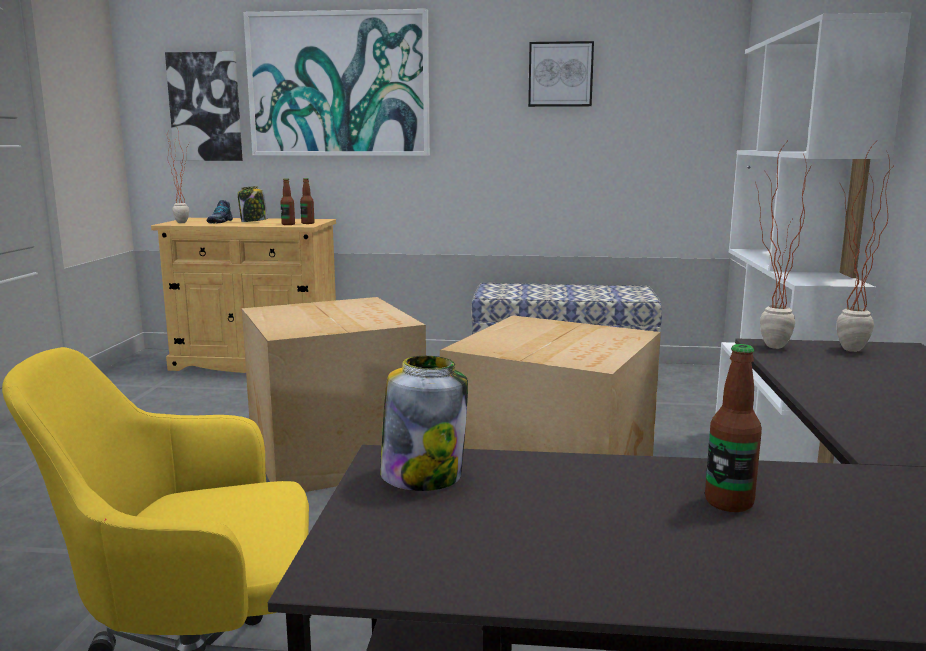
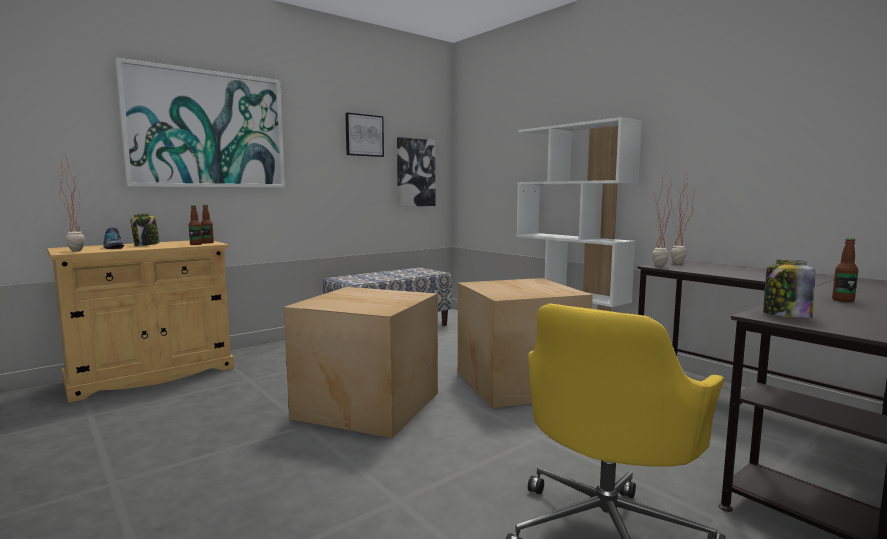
camera: 45 degrees left, 5 degrees down
picture [165,51,243,161] -> picture moved to [397,137,435,207]

